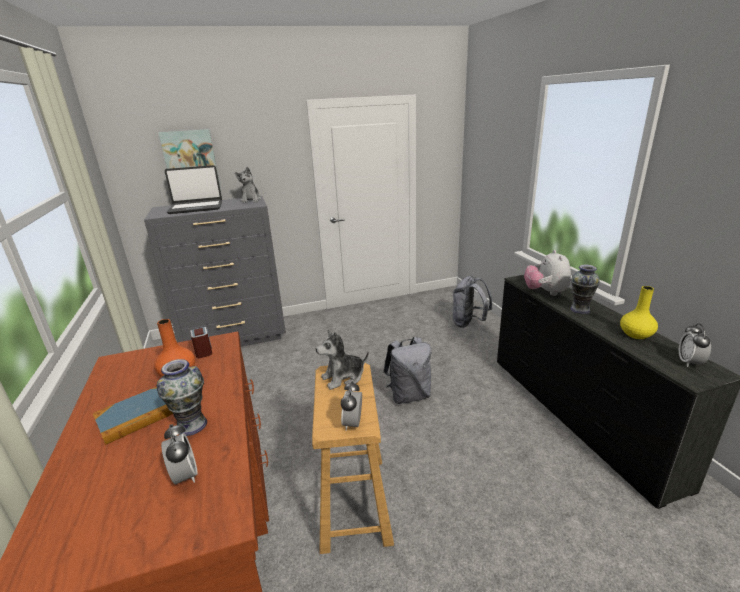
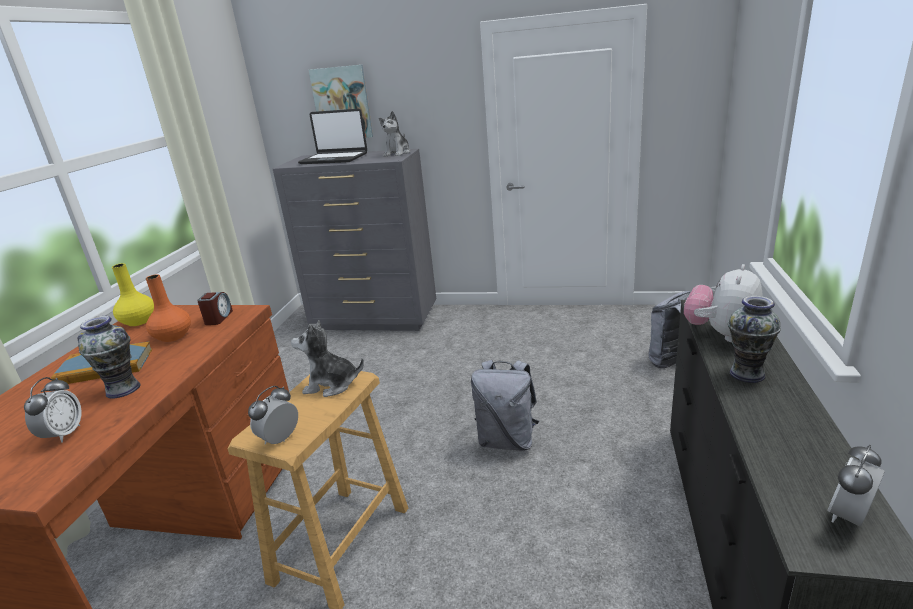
camera: 30 degrees right, 0 degrees up
yellow vase [620,286,658,339] -> yellow vase moved to [112,263,154,326]

